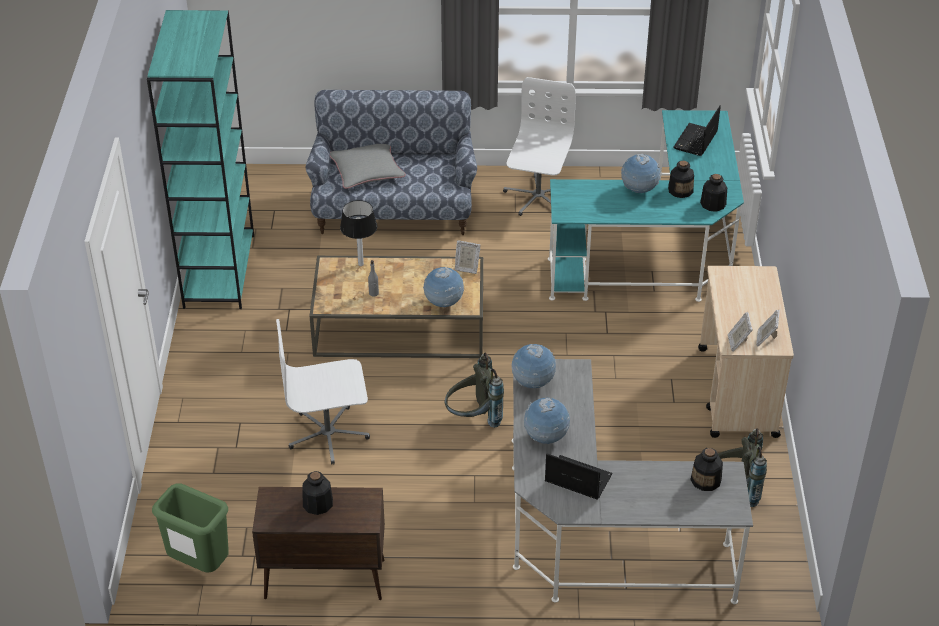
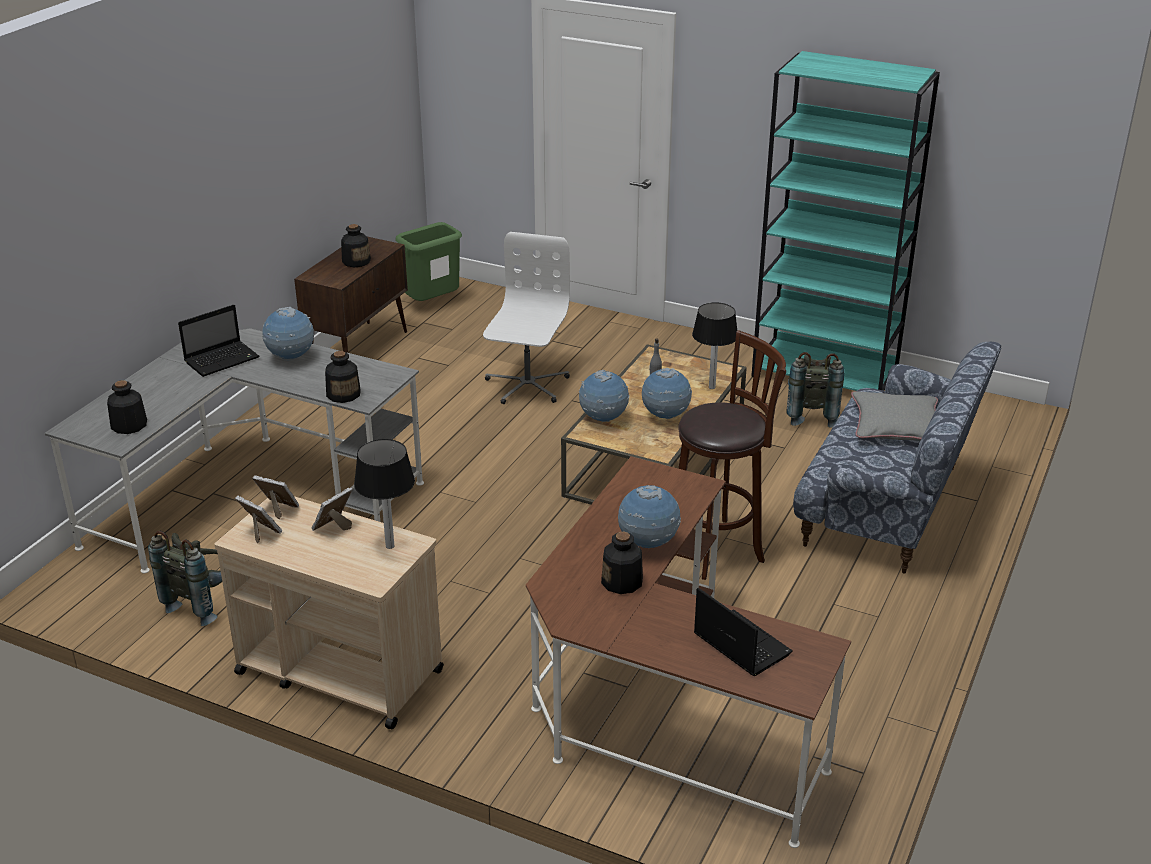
camera: 115 degrees right, 10 degrees down
grey backpack [445,353,504,428] -> grey backpack moved to [786,352,845,428]
picture frame [455,240,480,274] -> picture frame moved to [311,487,353,531]
white office chair [503,77,576,216] -> none
globe [511,344,556,388] -> globe moved to [642,368,692,419]
turquoise desk [548,110,744,302] -> brown desk [526,456,851,848]
bottle [700,174,727,212] -> bottle moved to [325,351,361,403]
none -> table lamp [354,439,415,549]
none -> brown stool [678,330,786,580]

